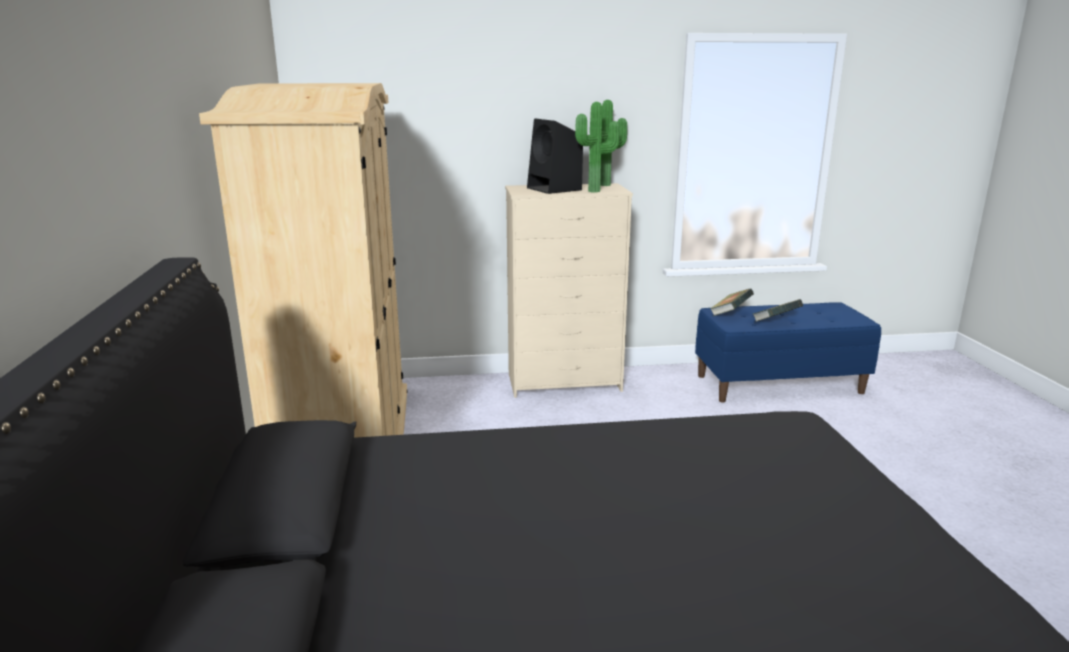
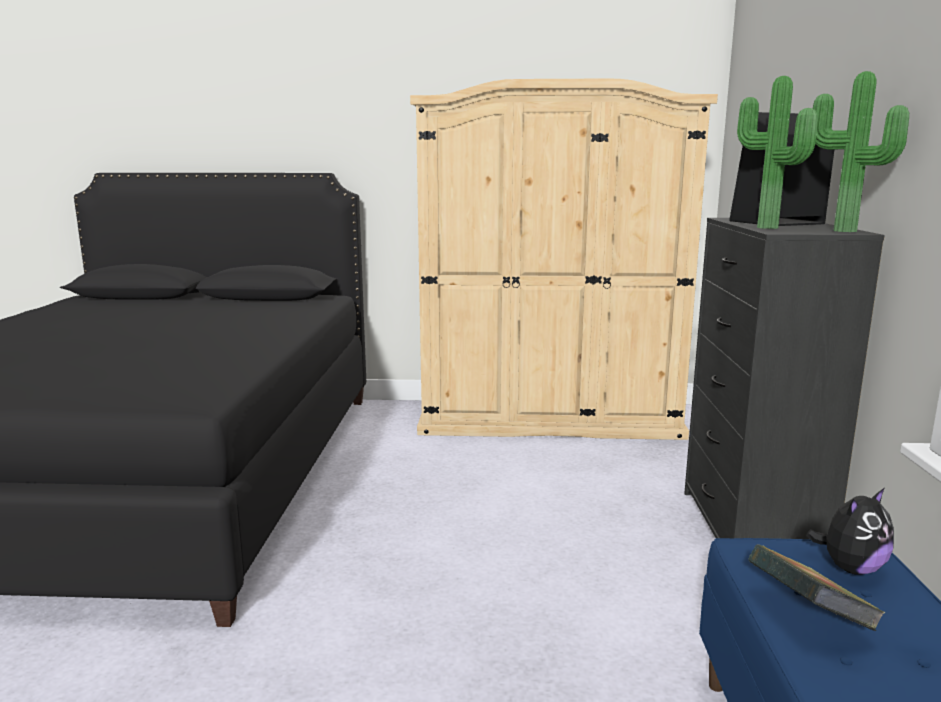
camera: 100 degrees right, 5 degrees down
beige dresser [505,183,633,398] -> black dresser [684,218,885,539]
book [710,288,754,316] -> plush toy [806,488,894,575]

